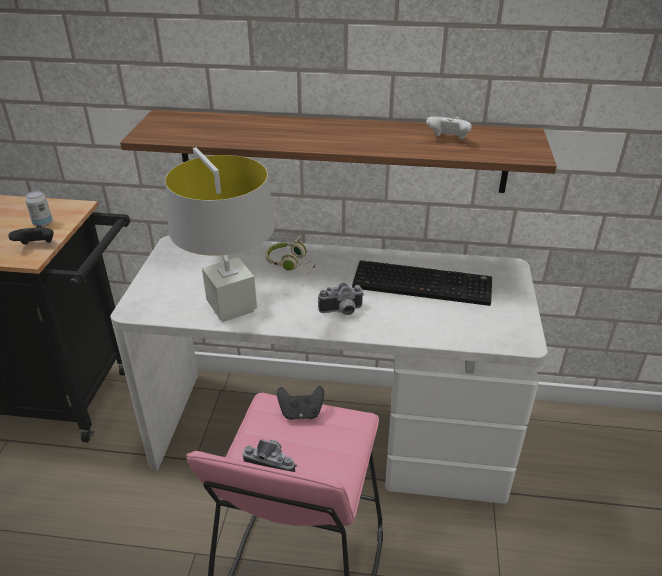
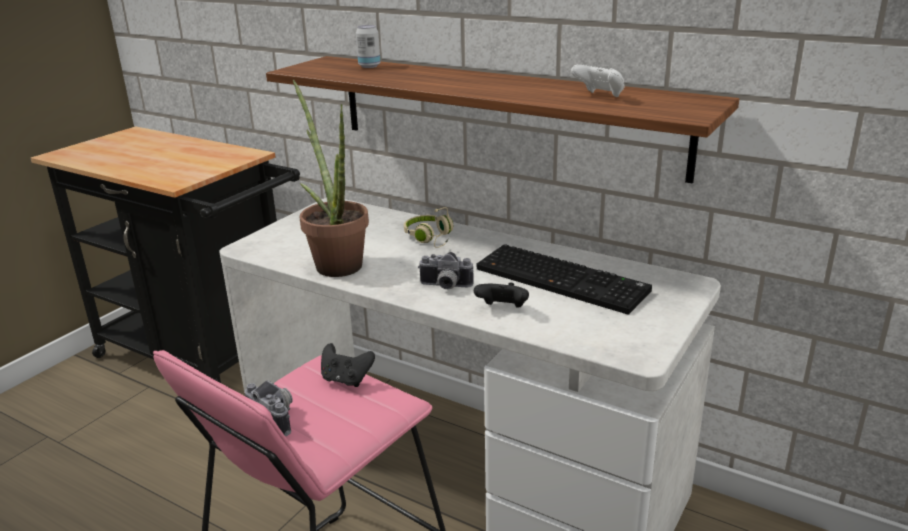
camera: 25 degrees right, 10 degrees down
black game controller [8,225,54,245] -> black game controller moved to [474,283,529,308]
can [25,191,53,227] -> can moved to [356,25,381,68]
grey table lamp [165,147,275,322] -> potted plant [293,79,369,277]

